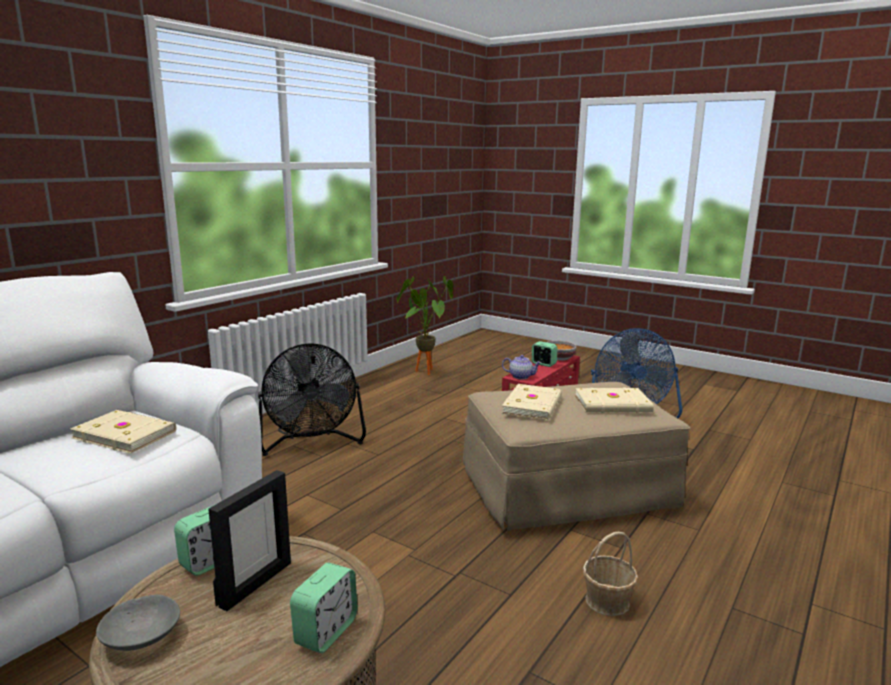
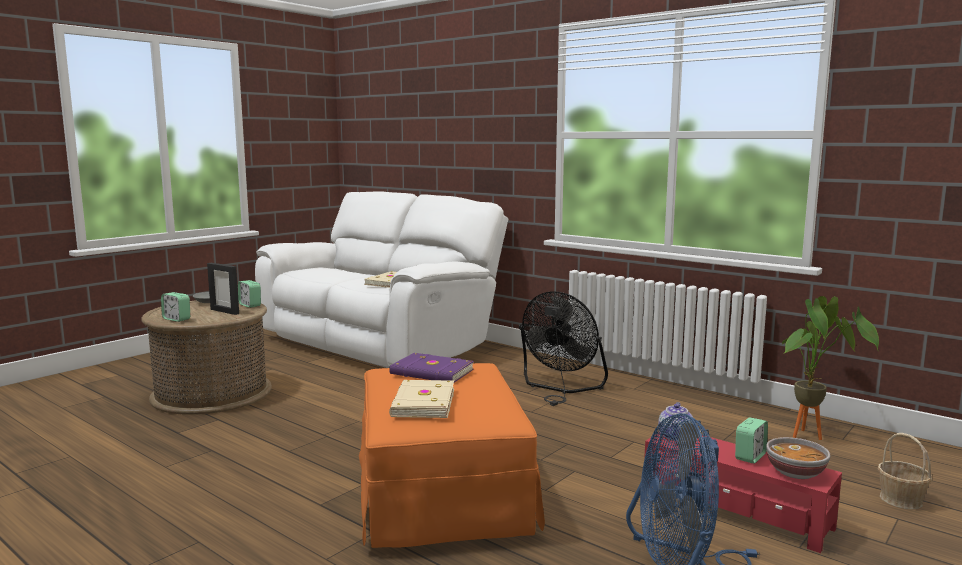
camera: 95 degrees right, 5 degrees down
black fan [258,344,366,456] -> black fan turned 135 degrees clockwise [519,291,608,406]
beige ottoman [463,382,690,530] -> orange ottoman [359,363,545,548]
beige book [502,384,562,420] -> purple book [389,353,474,382]
basket [583,532,638,616] -> basket moved to [878,433,932,509]

